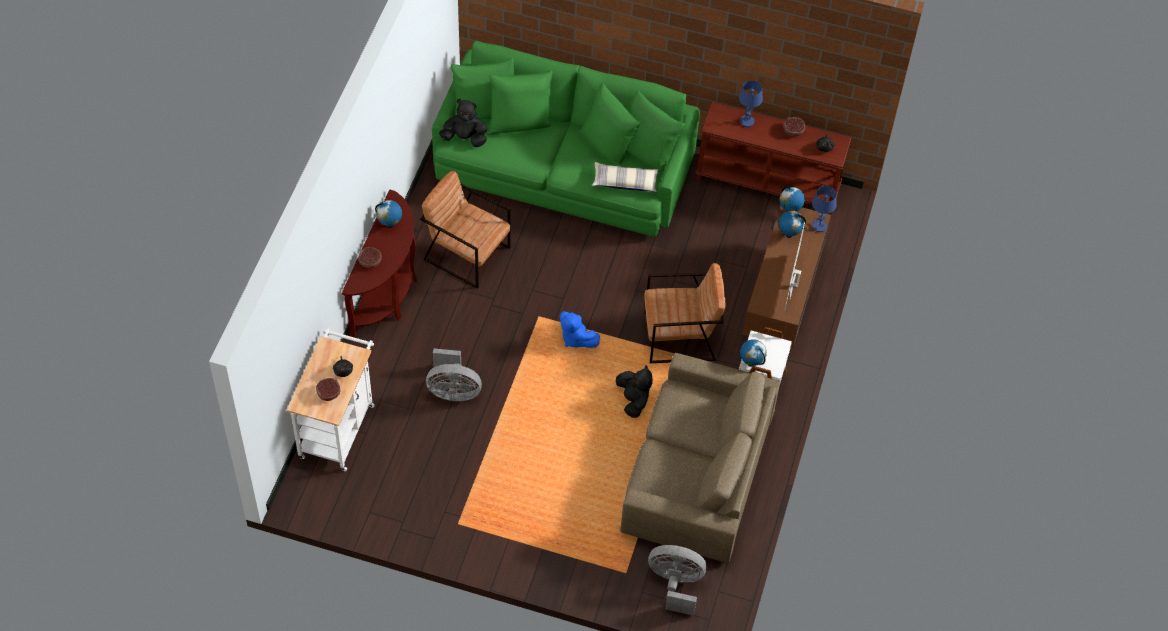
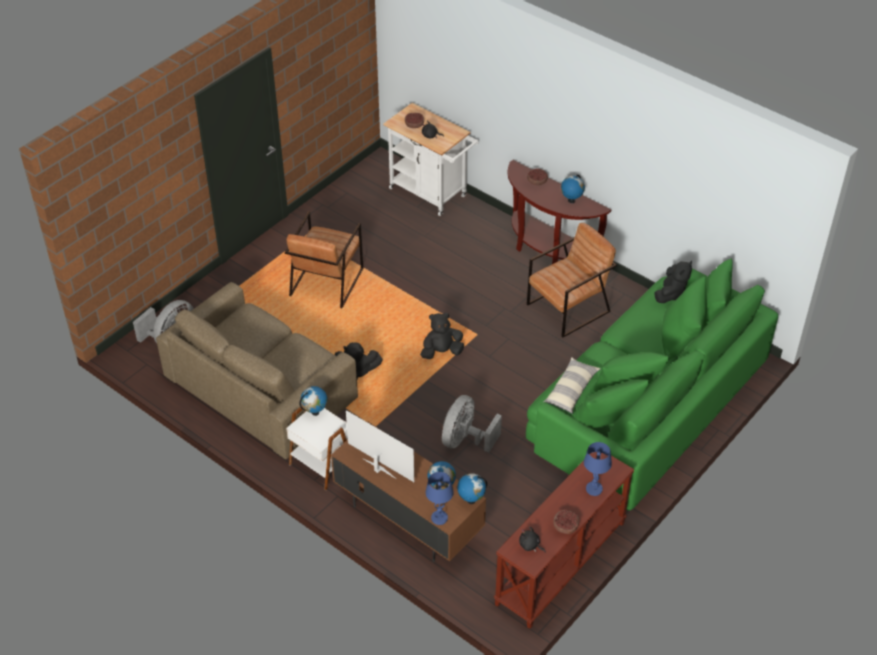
camera: 115 degrees right, 10 degrees down
grey fan [426,348,482,401] -> grey fan moved to [442,395,502,453]
blue plush toy [560,311,600,348] -> black plush toy [420,313,464,359]
brown armchair [644,263,725,363] -> brown armchair moved to [285,211,363,308]

